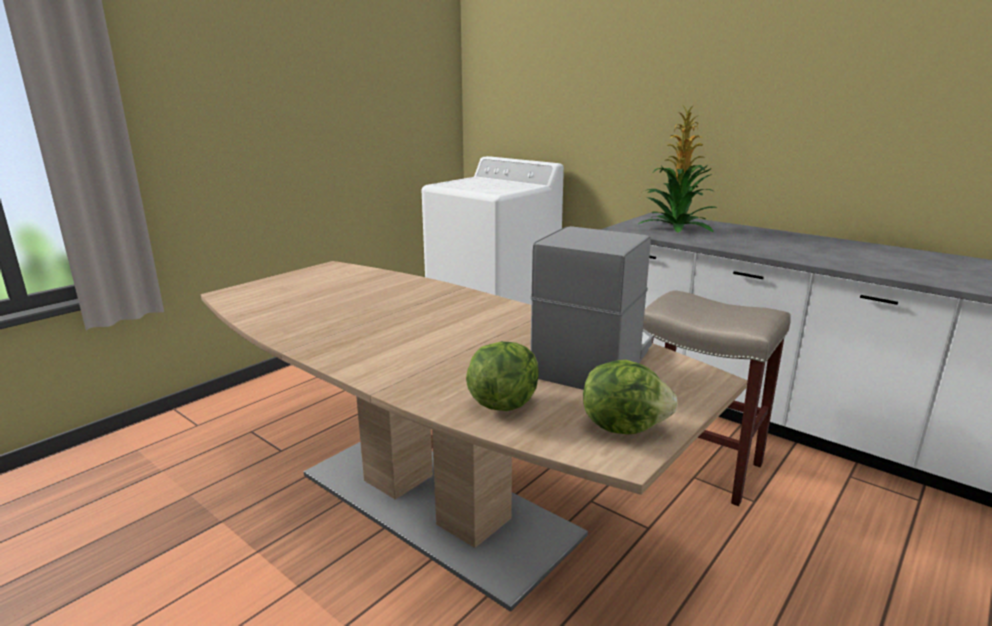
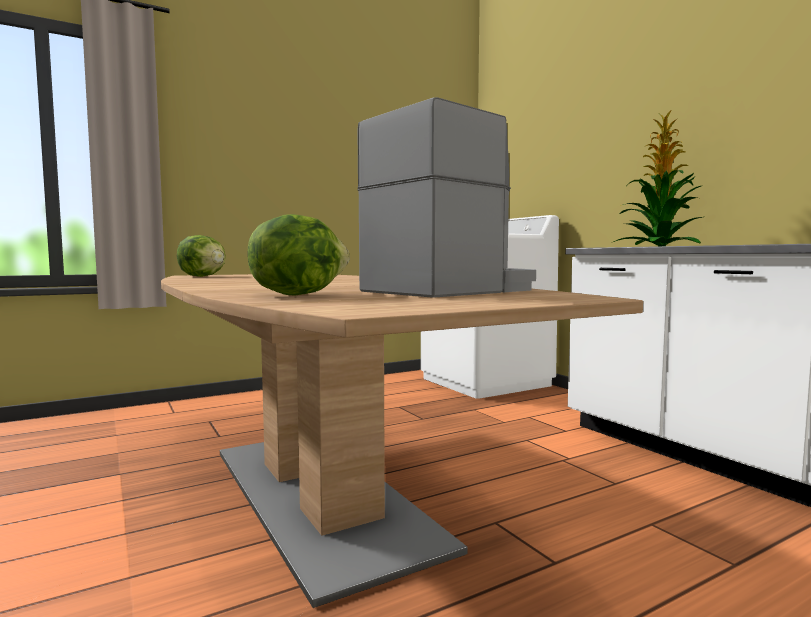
camera: 20 degrees right, 15 degrees down
lettuce [583,360,678,434] -> lettuce moved to [177,235,226,277]
beige stool [643,290,791,506] -> none

